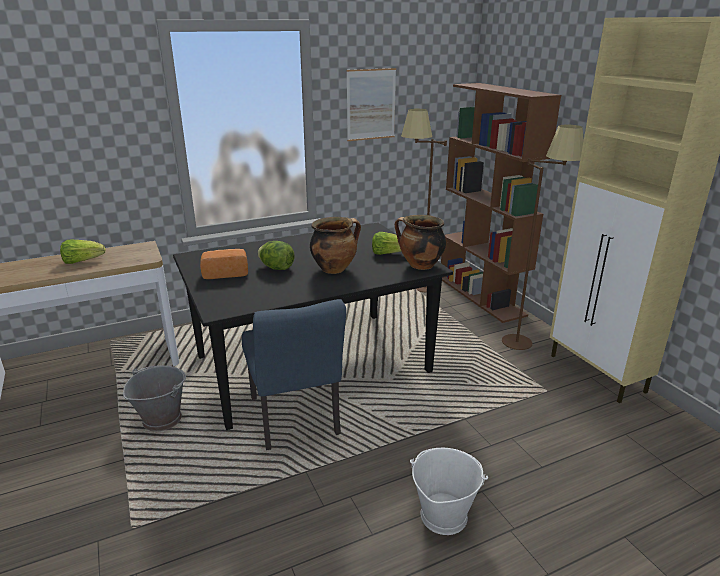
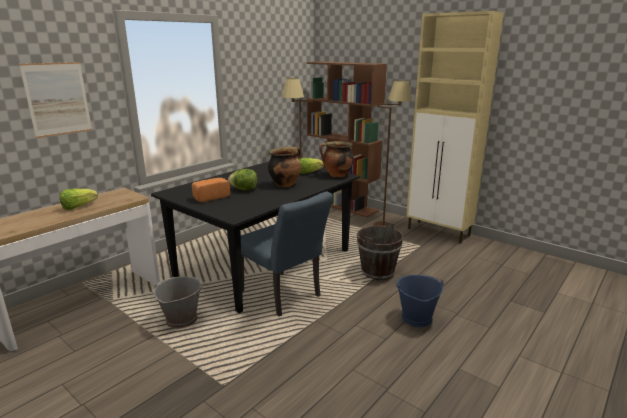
camera: 25 degrees left, 5 degrees down
picture [346,68,396,141] -> picture moved to [19,62,92,138]
white bucket [410,448,488,535] -> blue bucket [395,275,444,327]
none -> brown bucket [357,222,404,280]

